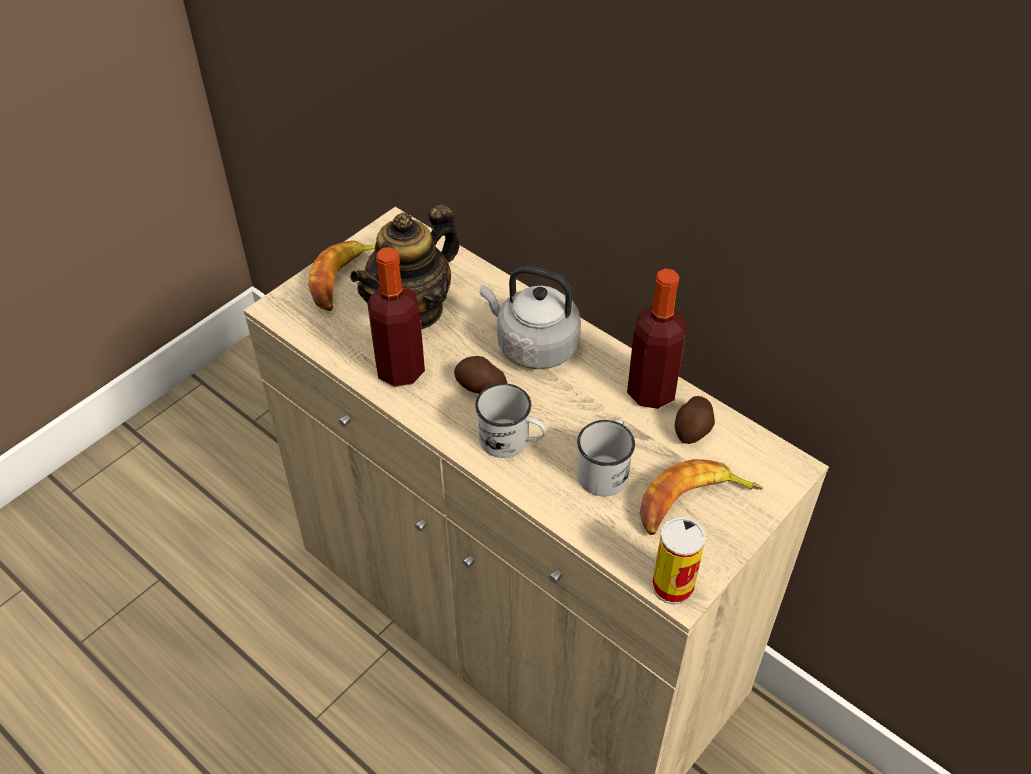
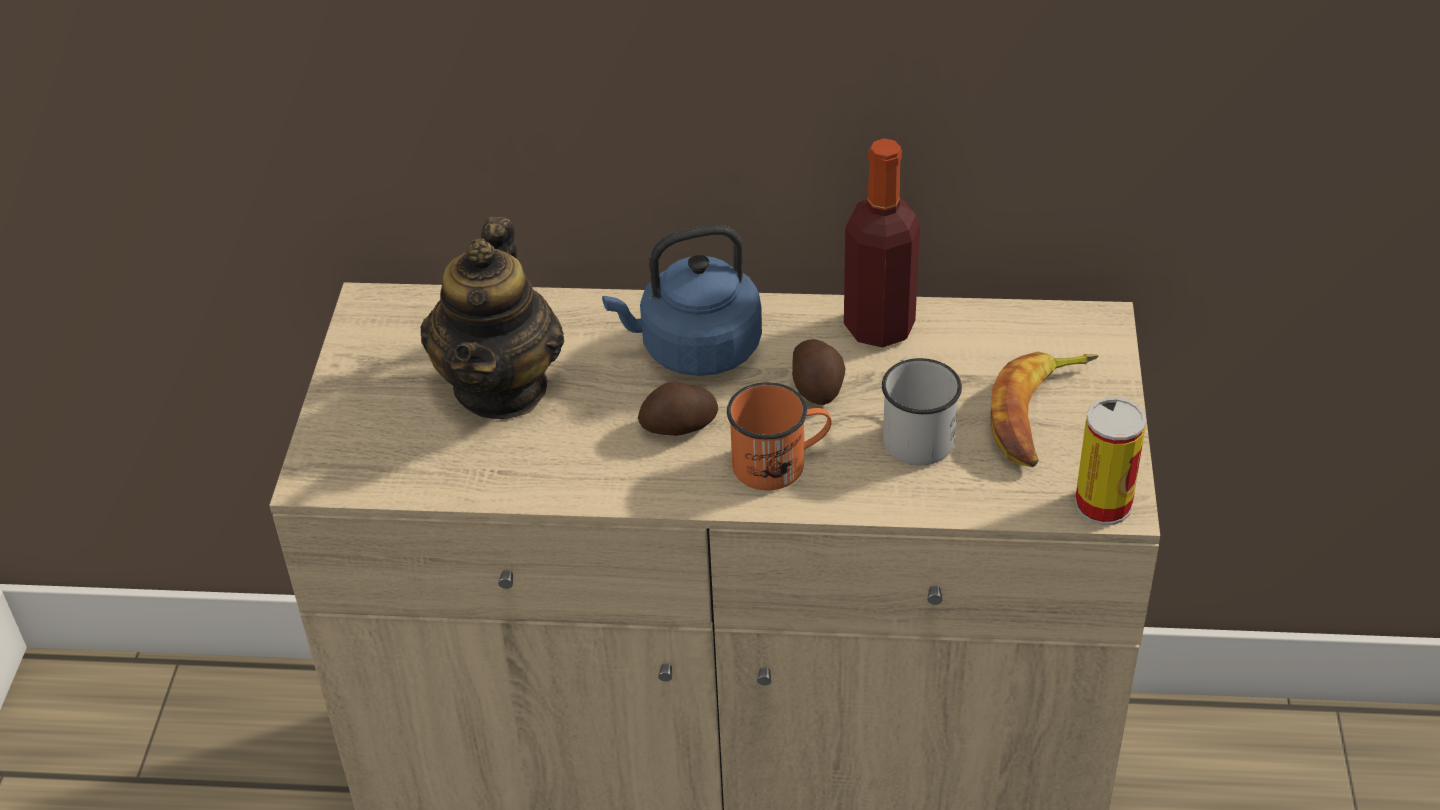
camera: 35 degrees left, 5 degrees down
banana [308,240,375,311] -> none
bottle [367,247,425,387] -> none
white mug [475,383,547,458] -> orange mug [727,382,832,490]
grey kettle [480,266,581,369] -> blue kettle [602,224,762,376]
potato [675,396,715,444] -> potato moved to [792,339,846,405]

